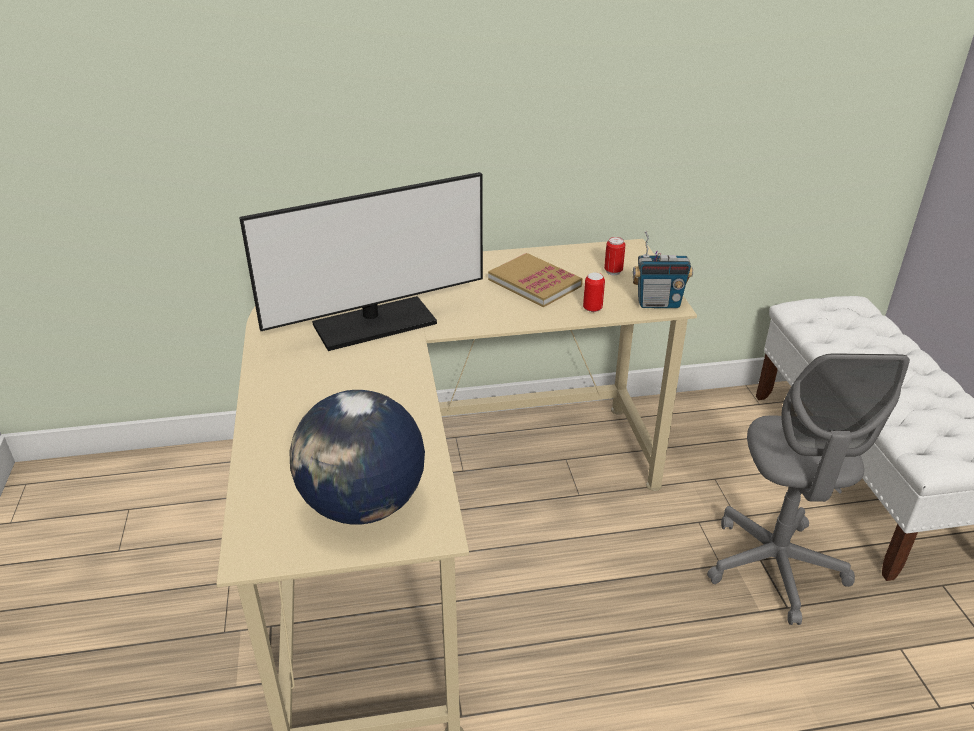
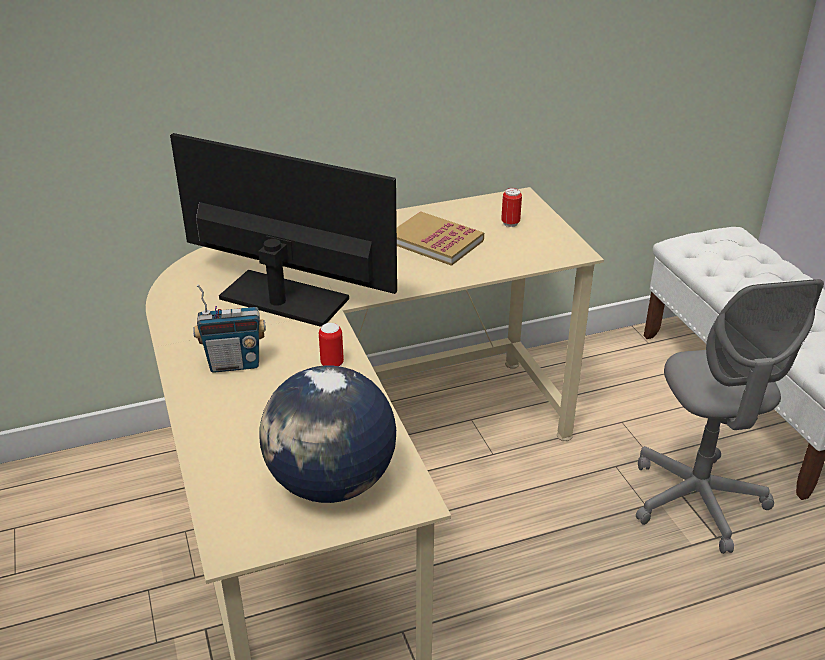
camera: 10 degrees left, 0 degrees up
monitor [239,172,483,351] -> monitor turned 120 degrees counterclockwise [170,133,397,327]
can [583,272,605,312] -> can moved to [319,323,344,366]
radio [633,231,693,308] -> radio moved to [193,284,266,373]

